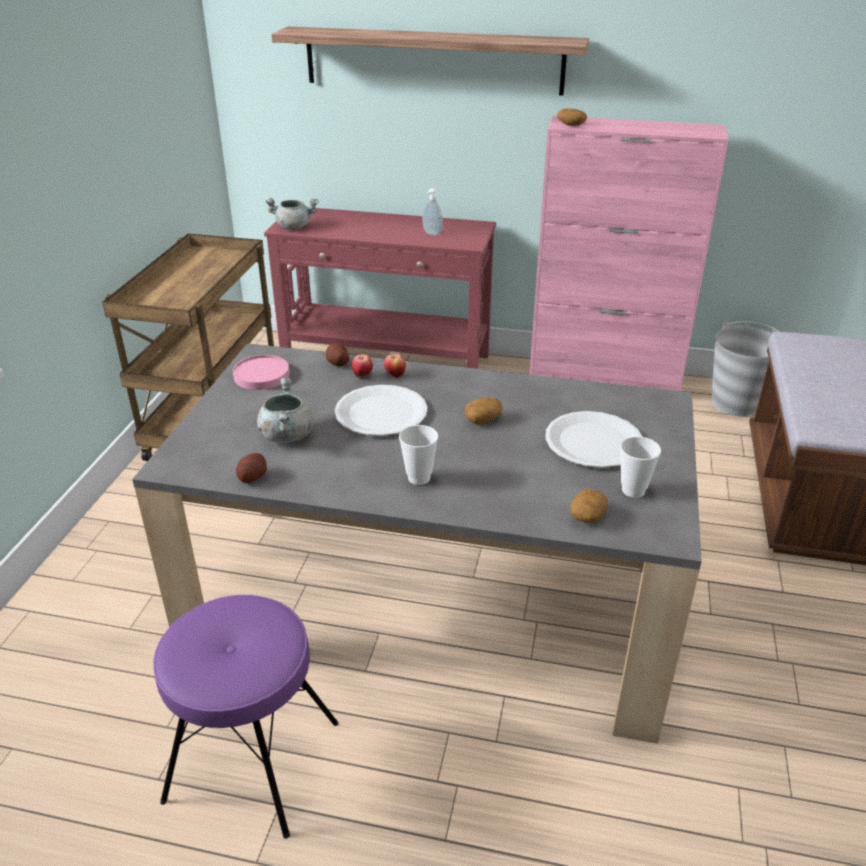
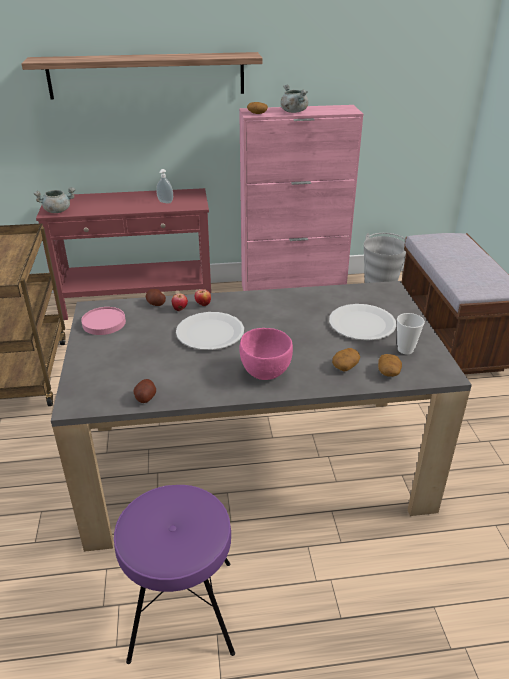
camera: 20 degrees left, 0 degrees up
grey cooking pot [257,378,314,443] -> grey cooking pot moved to [281,84,308,113]
cup [399,425,438,485] -> pink bowl [239,328,293,380]
potato [464,398,503,424] -> potato moved to [332,348,360,372]

